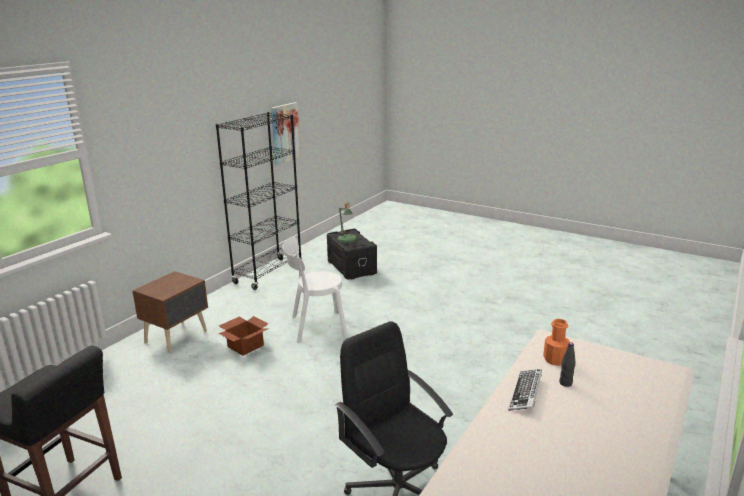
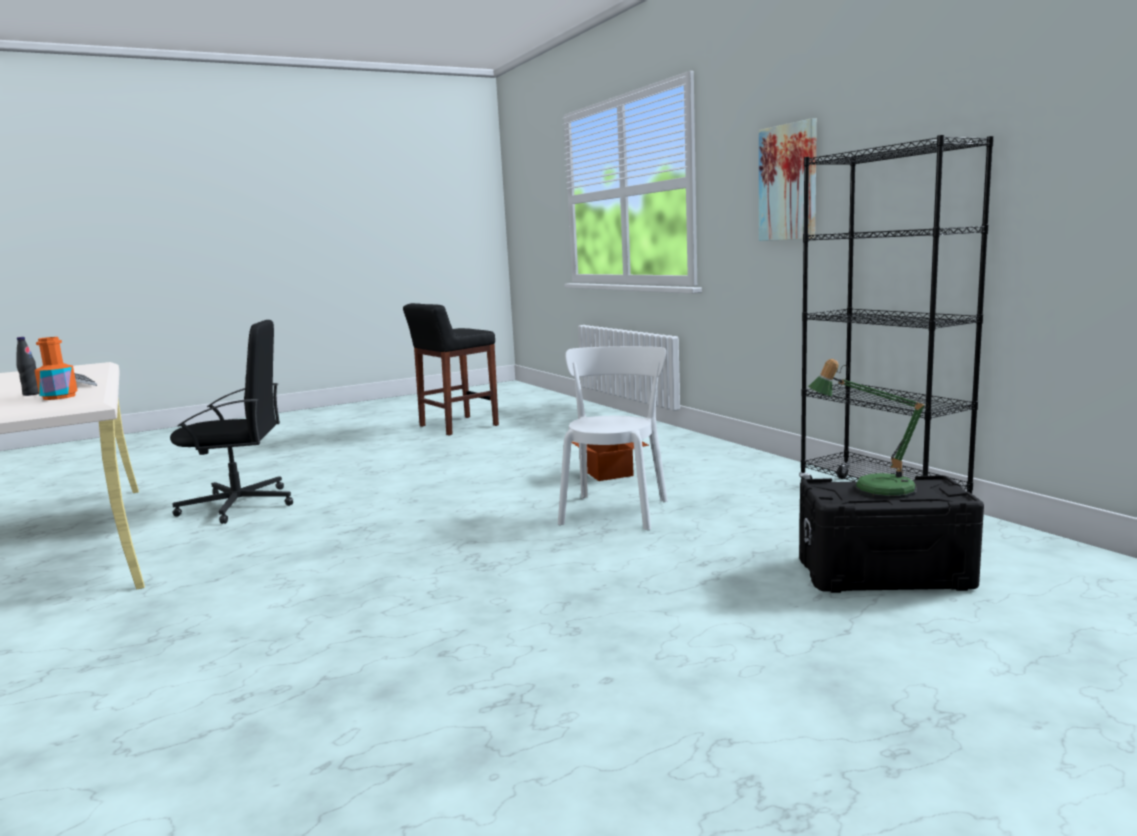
camera: 120 degrees right, 10 degrees down
brown nightstand [133,271,208,353] -> none
picture [271,102,301,165] -> picture moved to [759,118,817,241]

